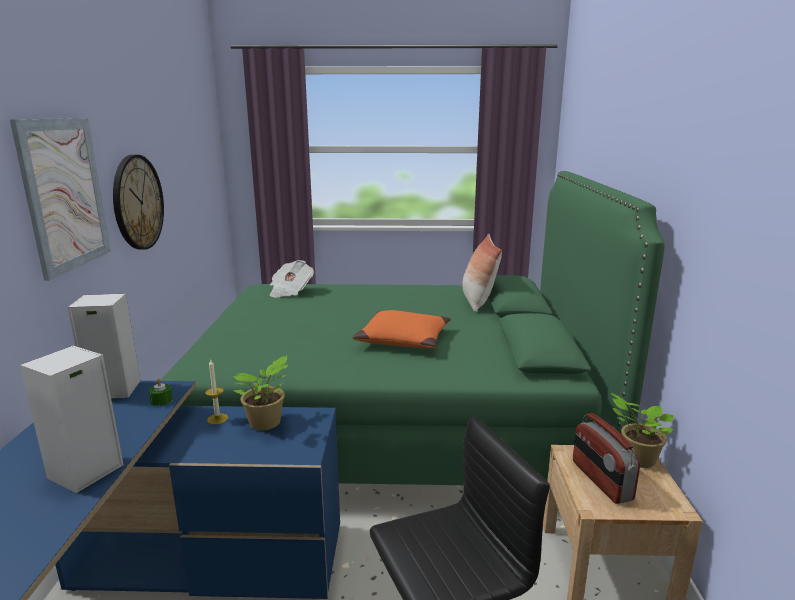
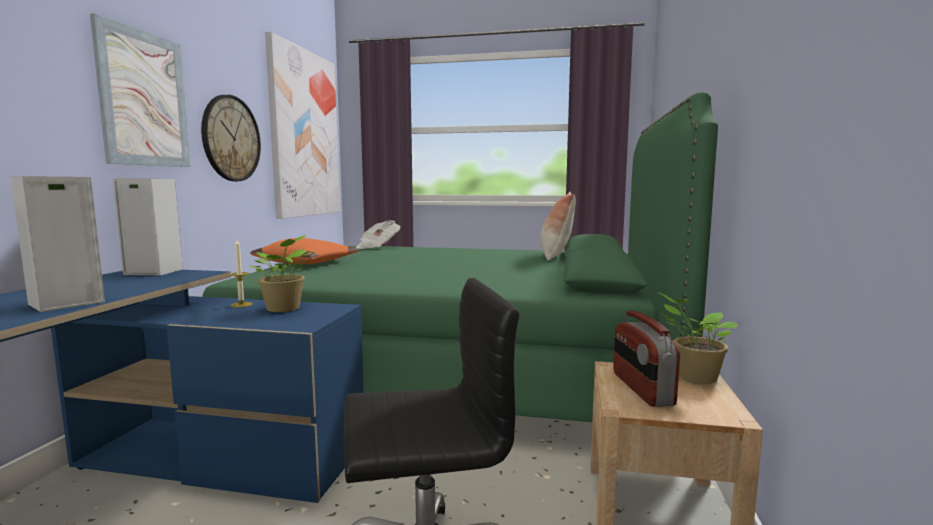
camera: 10 degrees right, 10 degrees down
green candle [149,378,173,406] -> none
orange pillow [352,310,451,348] -> orange pillow moved to [250,238,359,264]
none -> picture [265,32,340,219]

